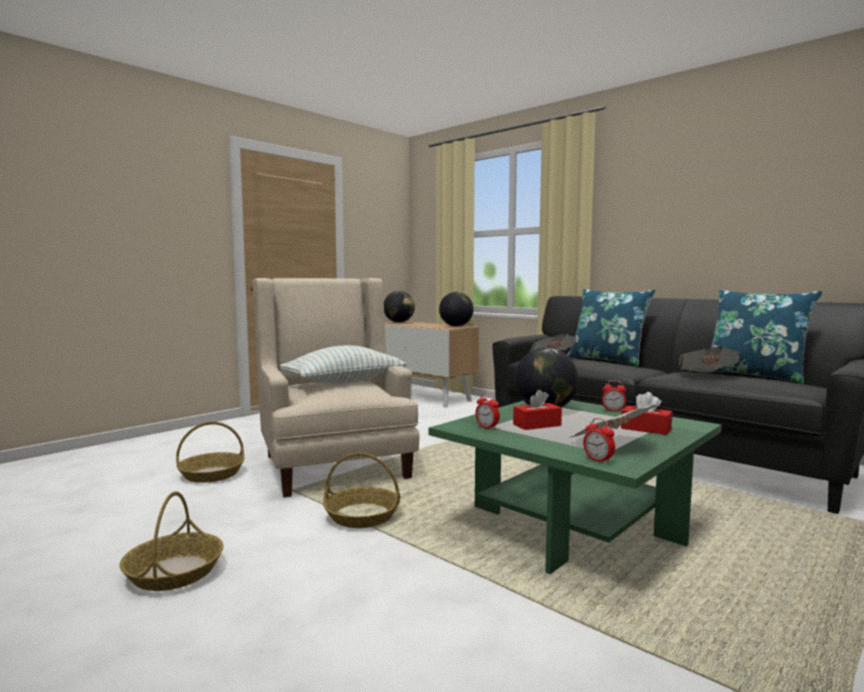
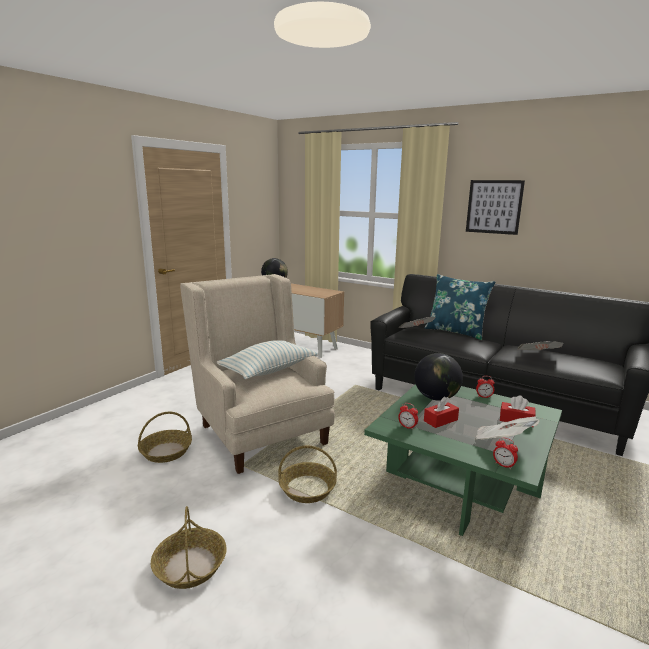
camera: 10 degrees left, 10 degrees up
globe [439,292,474,326] -> none
blue pillow [711,290,822,384] -> none
none -> picture [466,180,525,235]

